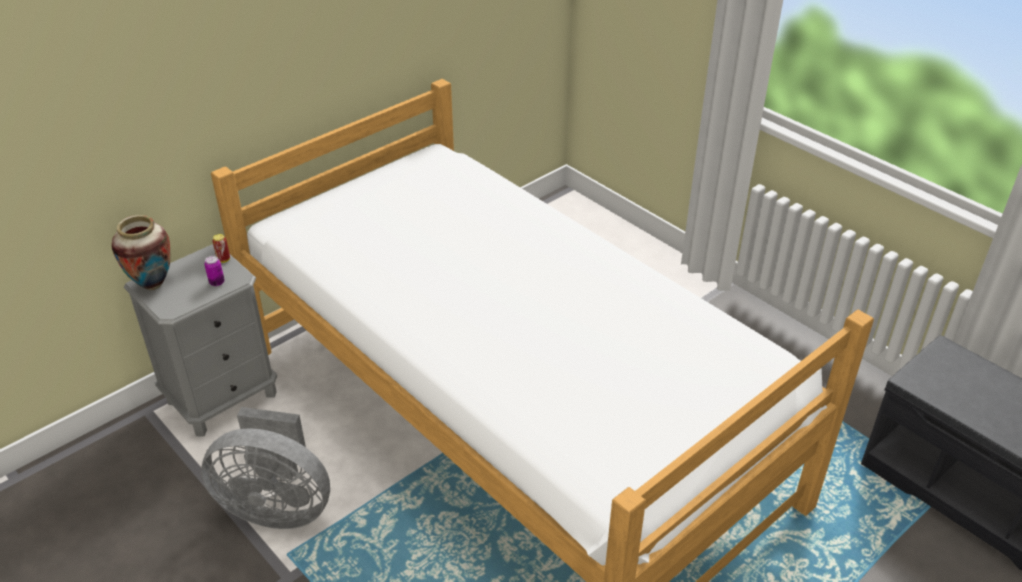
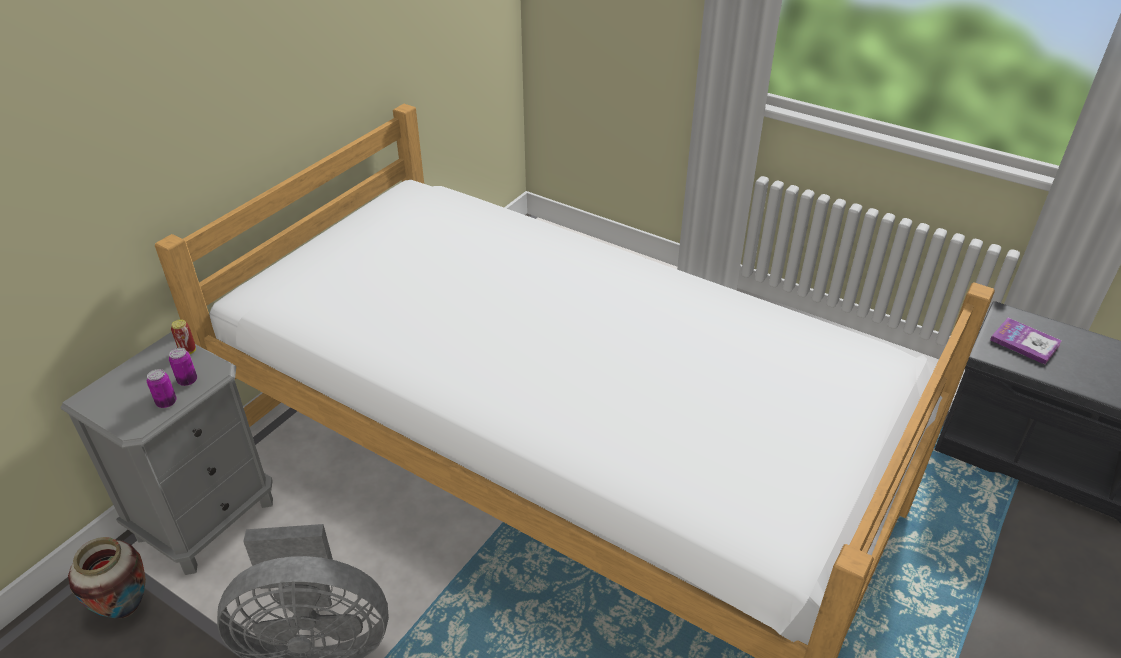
camera: 15 degrees left, 0 degrees up
vase [112,215,171,290] -> vase moved to [68,537,146,619]
none -> can [147,369,177,408]
none -> book [990,318,1062,365]

